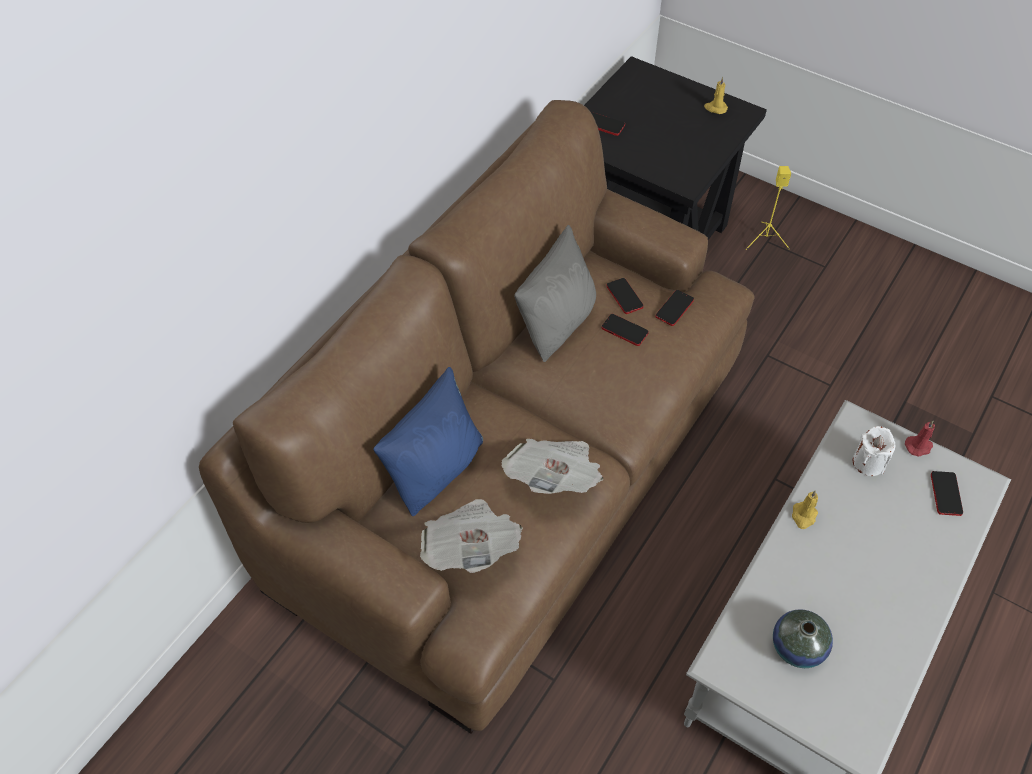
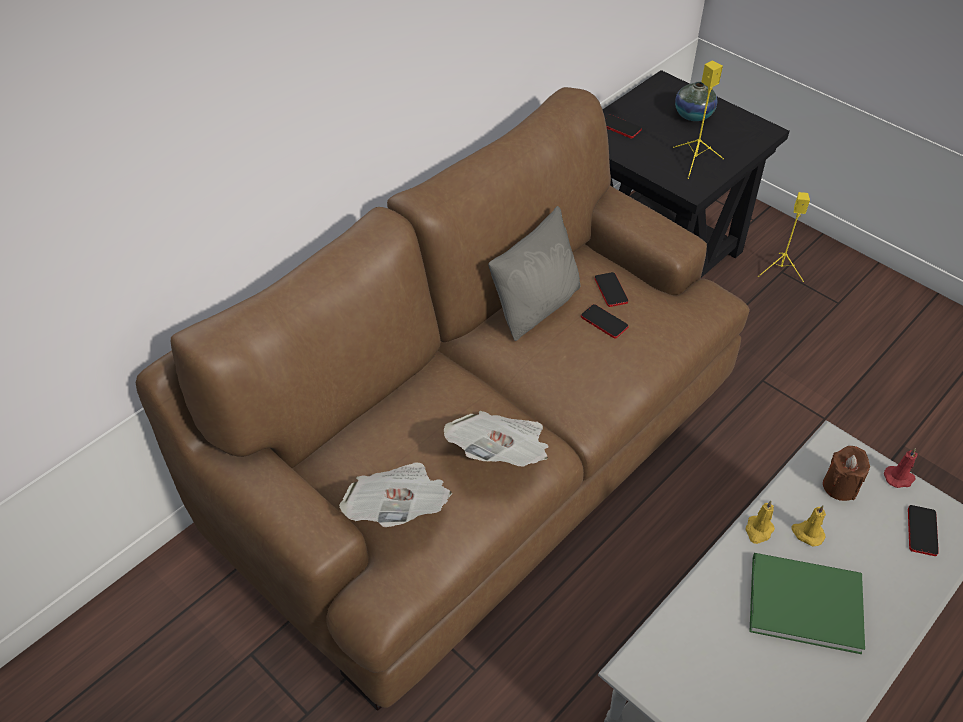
camera: 10 degrees right, 5 degrees down
blue pillow [373,367,483,516] -> none
phone [656,290,694,326] -> none
yellow candle [704,77,728,114] -> yellow candle moved to [792,505,826,546]
vase [773,609,833,668] -> vase moved to [675,82,717,121]
white candle [853,426,895,476] -> brown candle [823,446,870,501]
none -> yellow speaker [673,61,724,179]
none -> green book [749,553,865,654]

